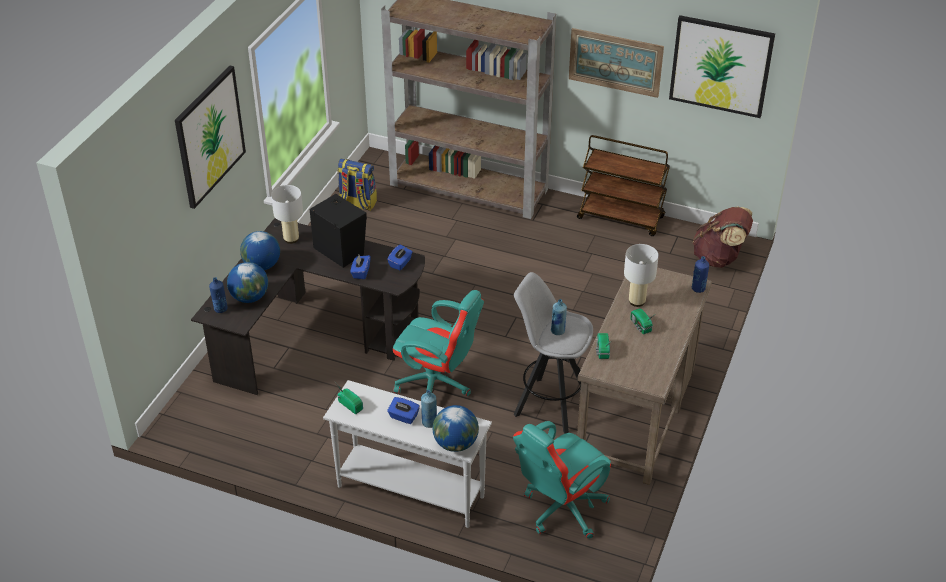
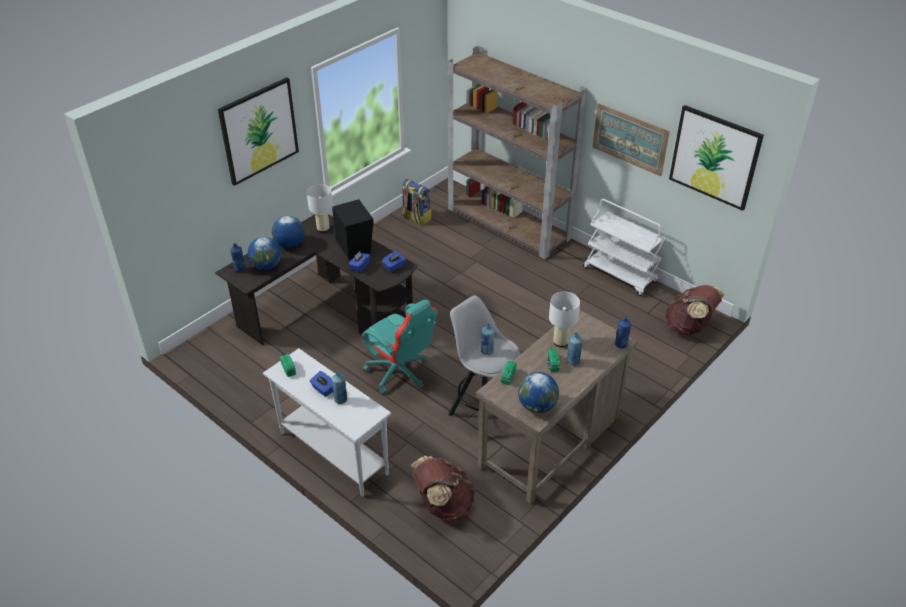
camera: 20 degrees right, 0 degrees up
globe [433,405,479,452] -> globe moved to [518,372,559,413]
turquoise office chair [513,421,611,539] -> brown backpack [410,456,475,522]
brown cart [577,135,670,236] -> white cart [583,199,665,296]
none -> blue bottle [567,332,582,366]

